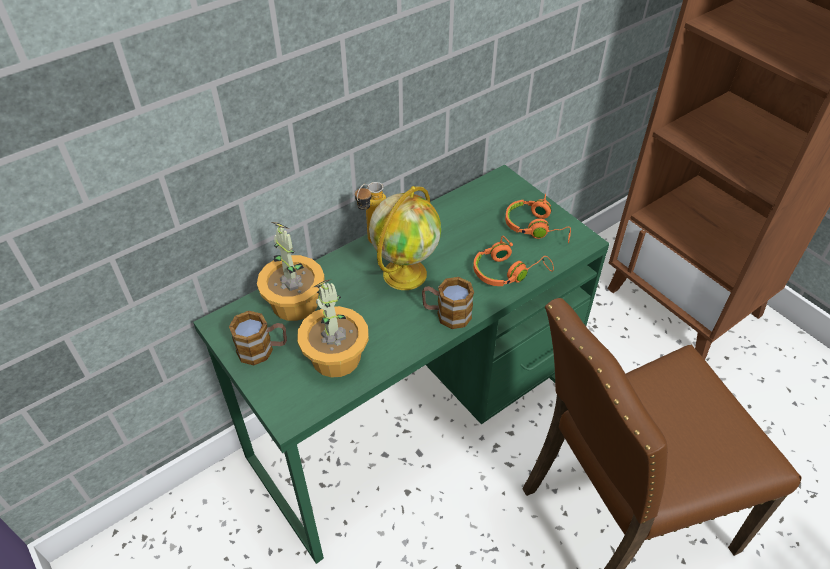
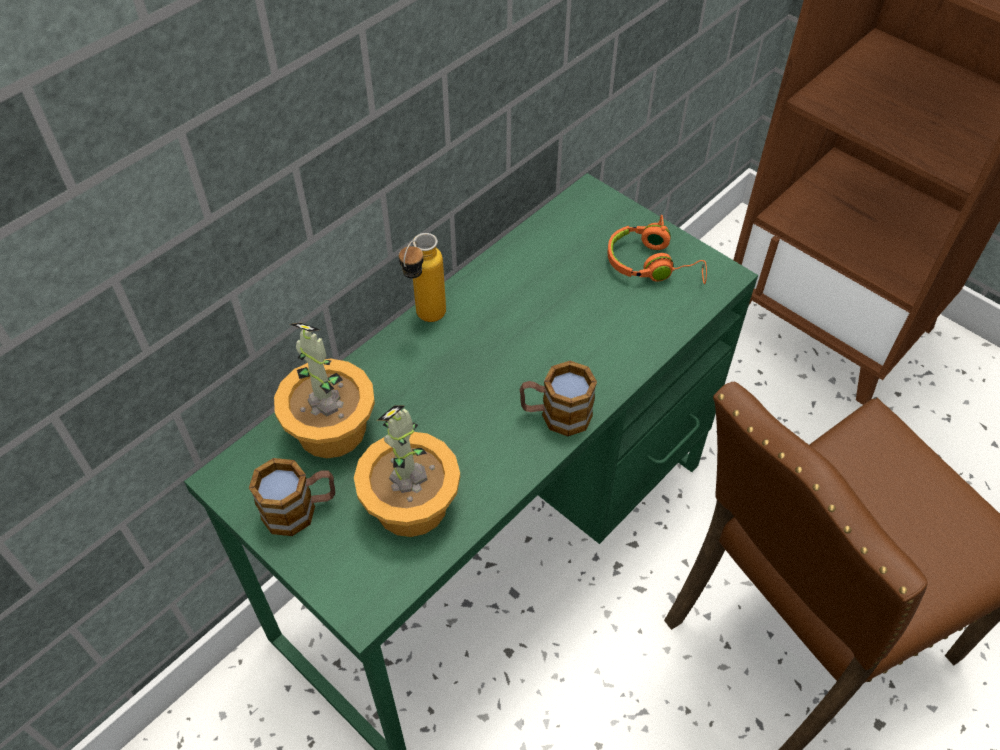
camera: 10 degrees left, 5 degrees up
globe [369,186,441,290] -> none
orange headphones [473,236,554,286] -> none

